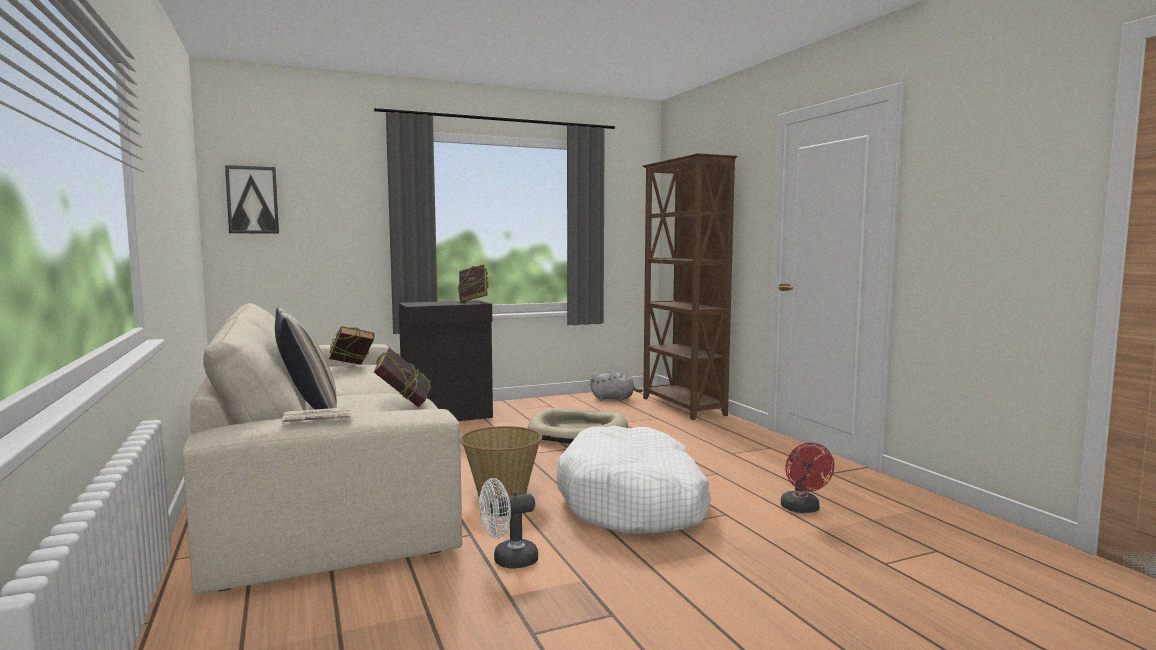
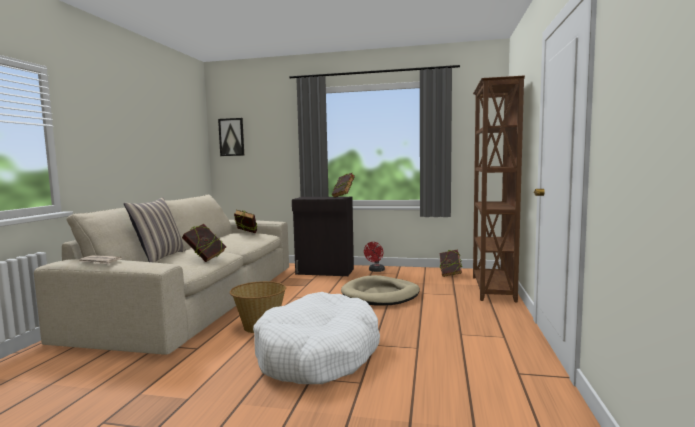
camera: 35 degrees right, 0 degrees up
white fan [479,478,538,569] -> none
grey plush toy [590,370,643,401] -> book [439,249,462,277]
red fan [781,443,834,513] -> red fan moved to [364,242,385,272]

